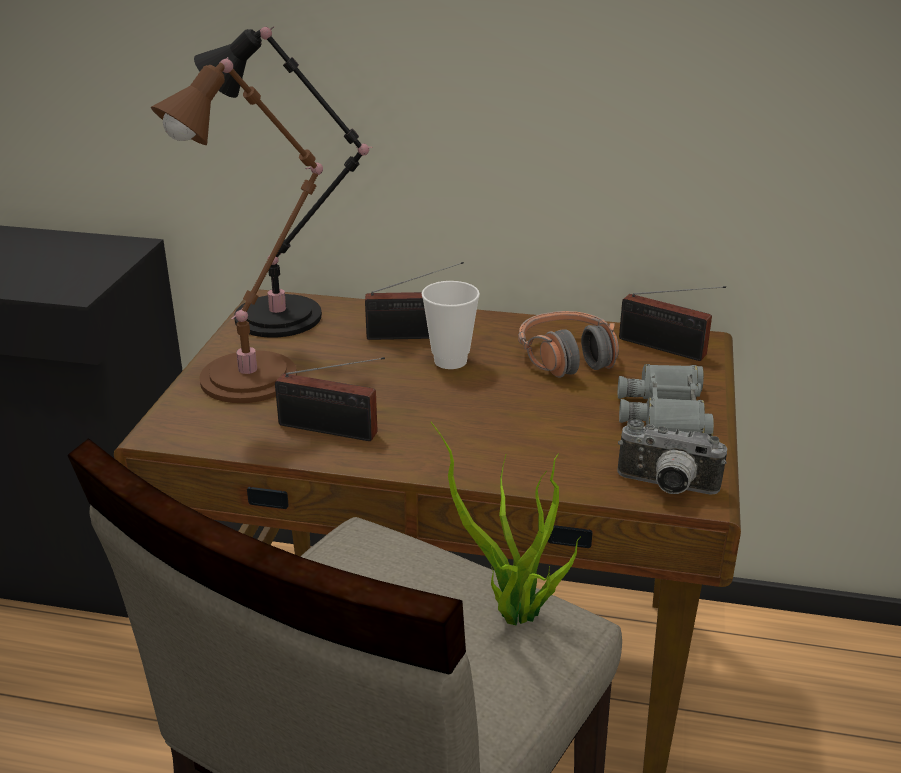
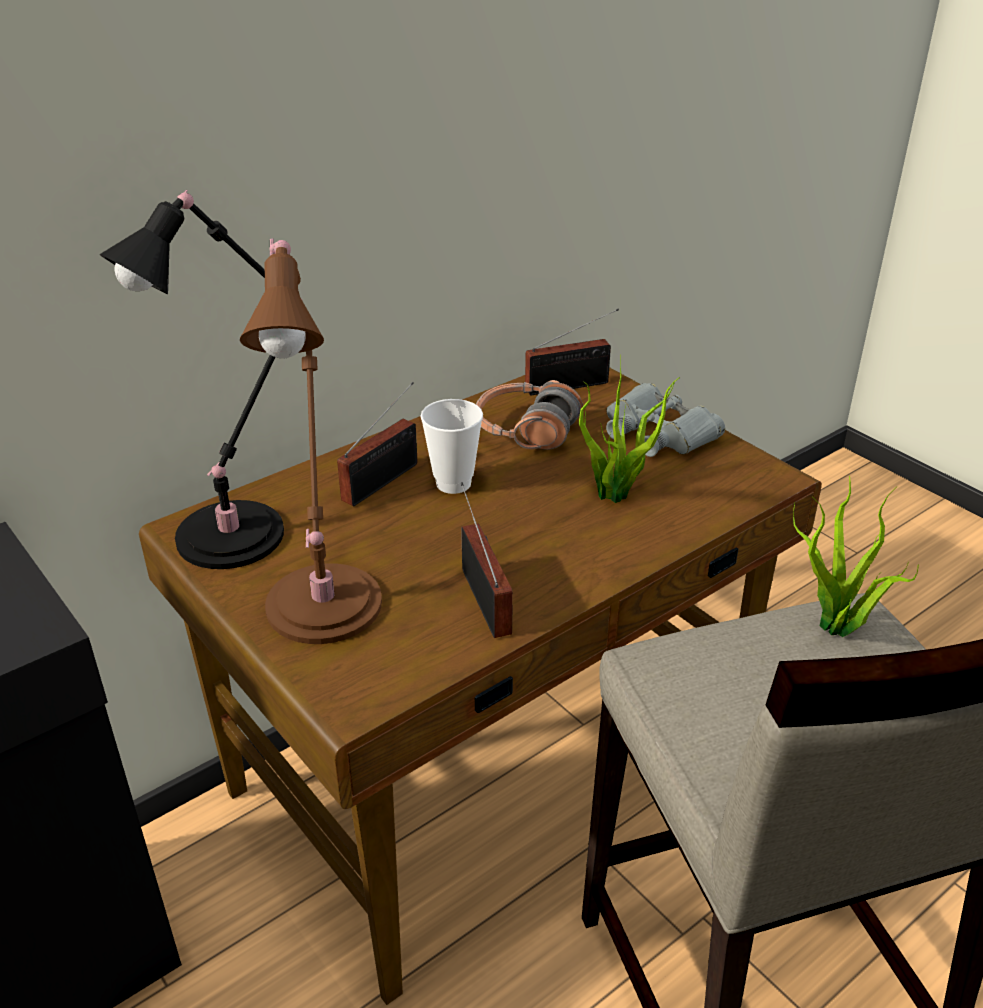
camera: 50 degrees left, 5 degrees up
radio [275,357,385,441] -> radio turned 75 degrees counterclockwise [461,482,513,638]
camera [618,419,727,495] -> none
none -> potted plant [579,354,680,503]

